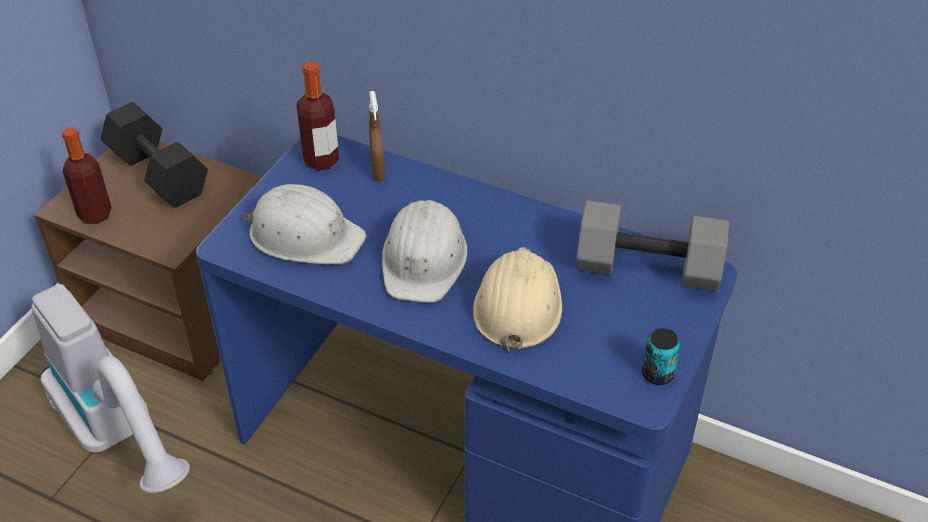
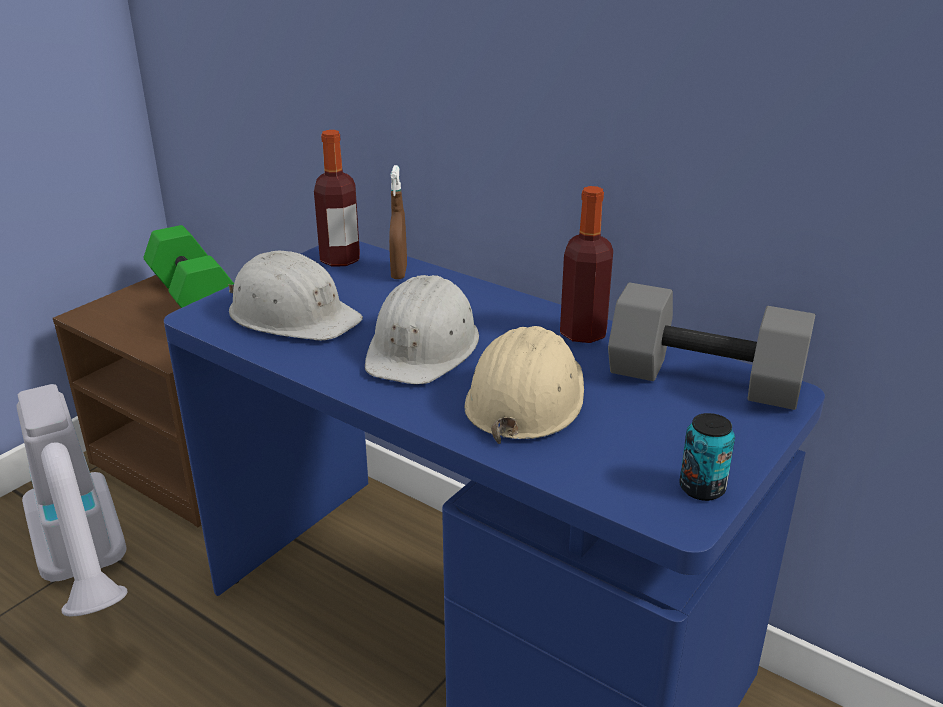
camera: 10 degrees right, 15 degrees down
bottle [62,127,112,224] -> bottle moved to [560,186,613,343]
black dumbbell [101,102,208,208] -> green dumbbell [143,225,234,308]

